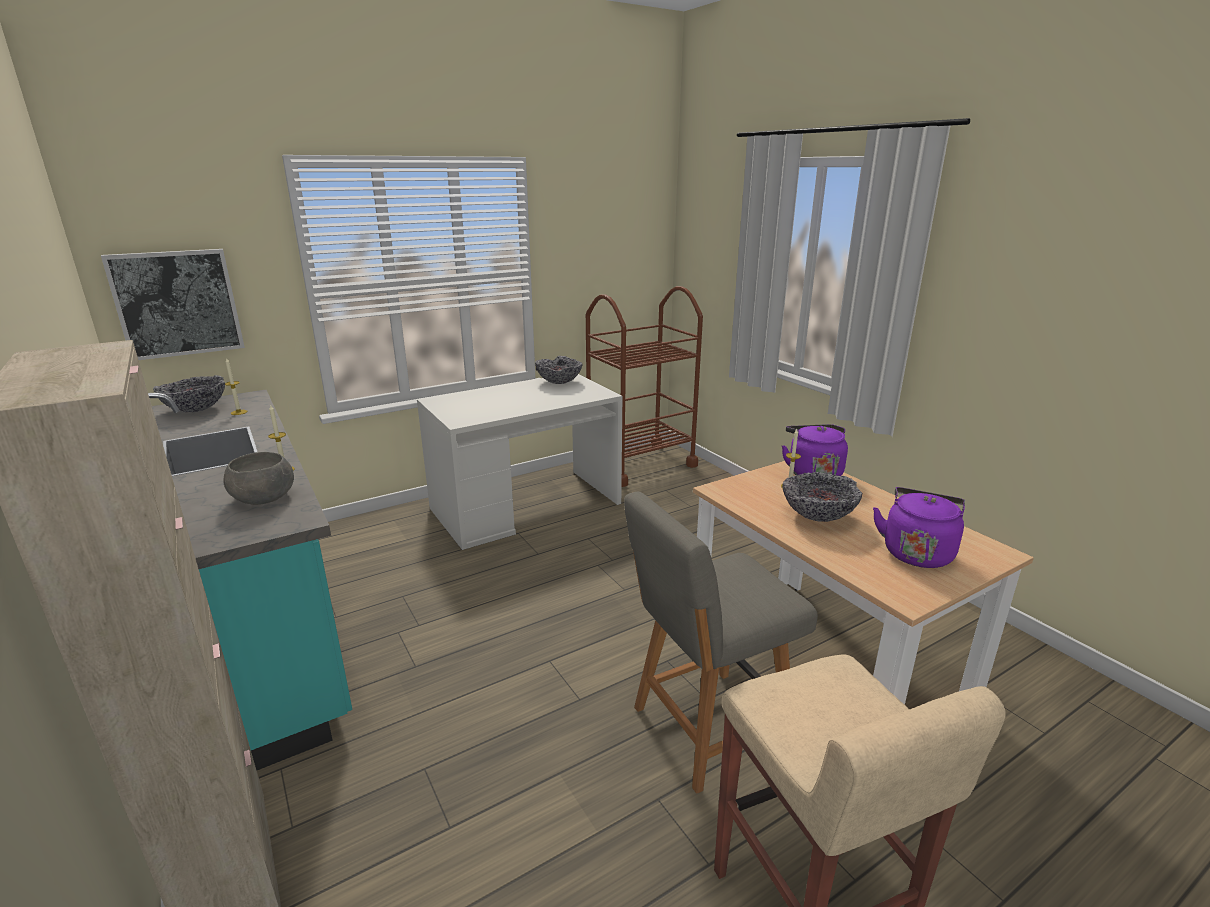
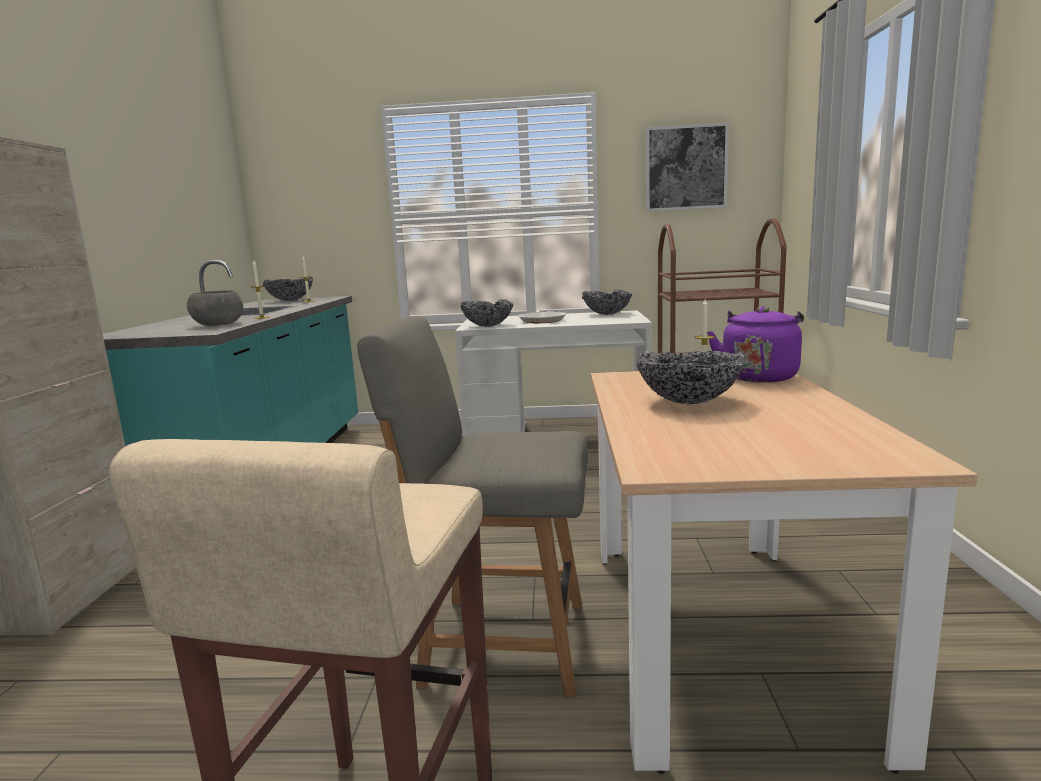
camera: 35 degrees right, 10 degrees down
picture [101,249,245,360] -> picture moved to [645,122,729,212]
purple kettle [873,487,965,568] -> none
none -> bowl [461,299,513,327]
none -> frying pan [519,310,566,323]

